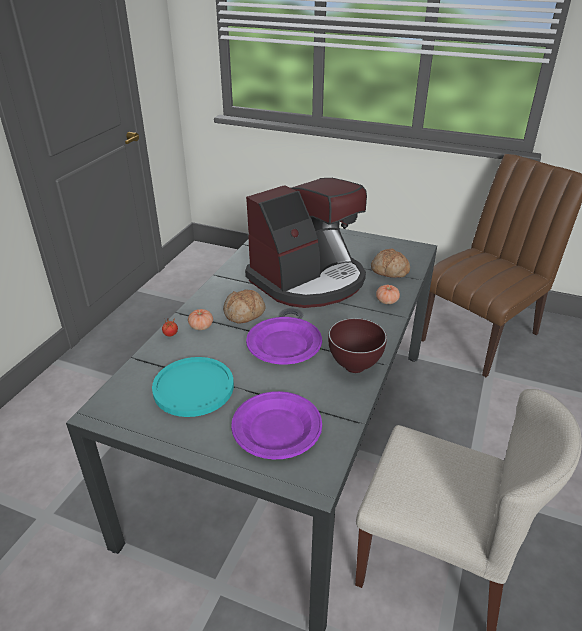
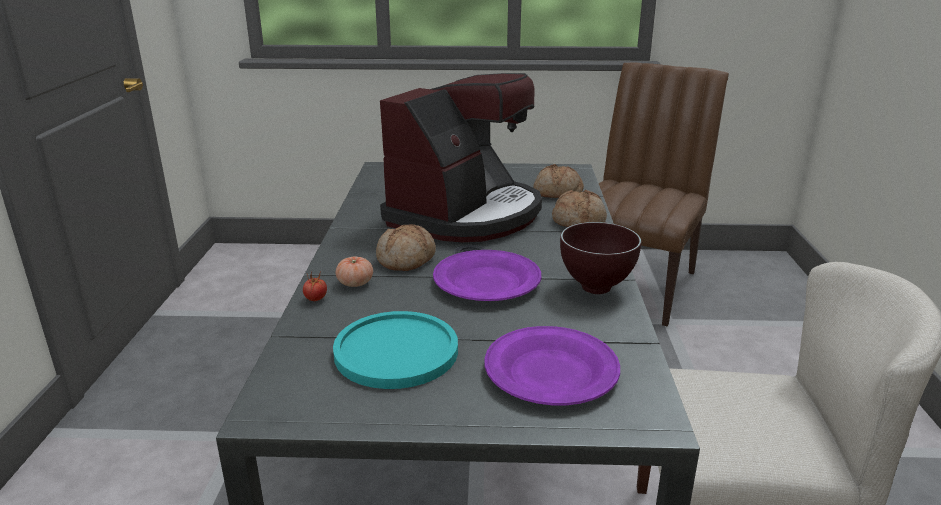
camera: 20 degrees left, 10 degrees down
tomato [376,285,400,304] -> bread [552,190,607,227]

